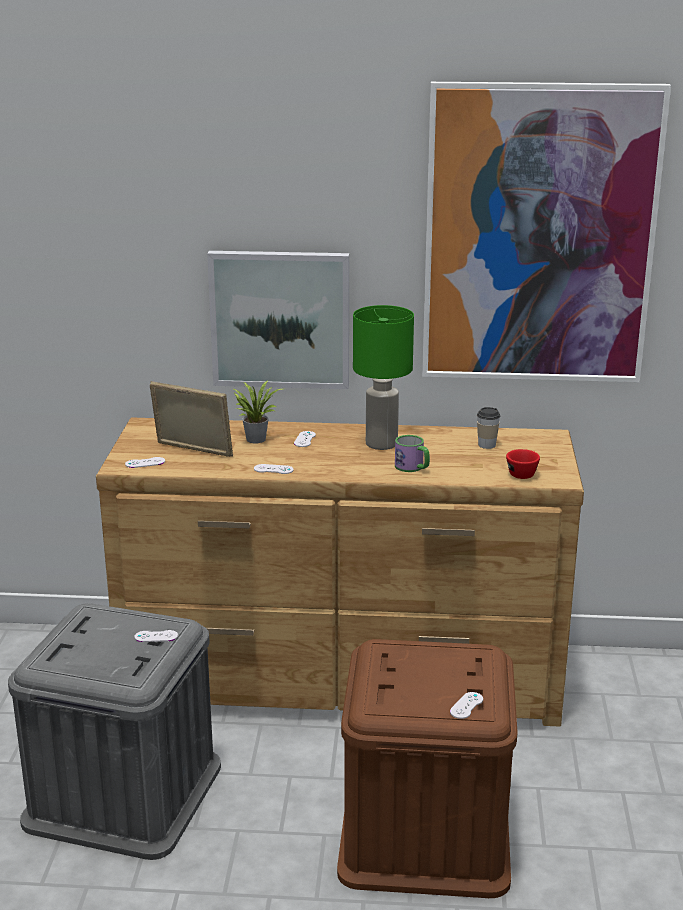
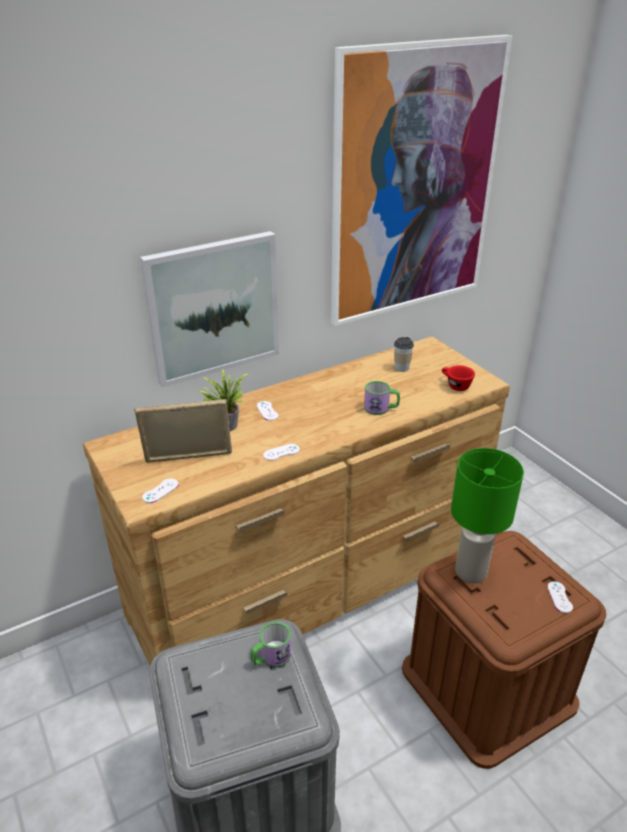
camera: 35 degrees left, 10 degrees up
white game controller [134,630,178,642] -> mug [251,622,291,667]
green table lamp [353,305,414,450] -> green table lamp moved to [451,448,524,583]

